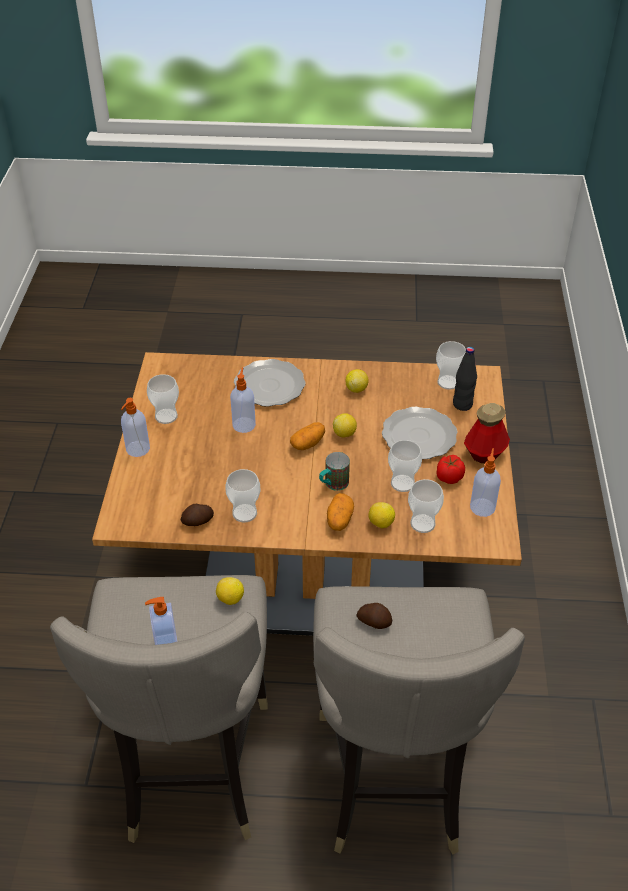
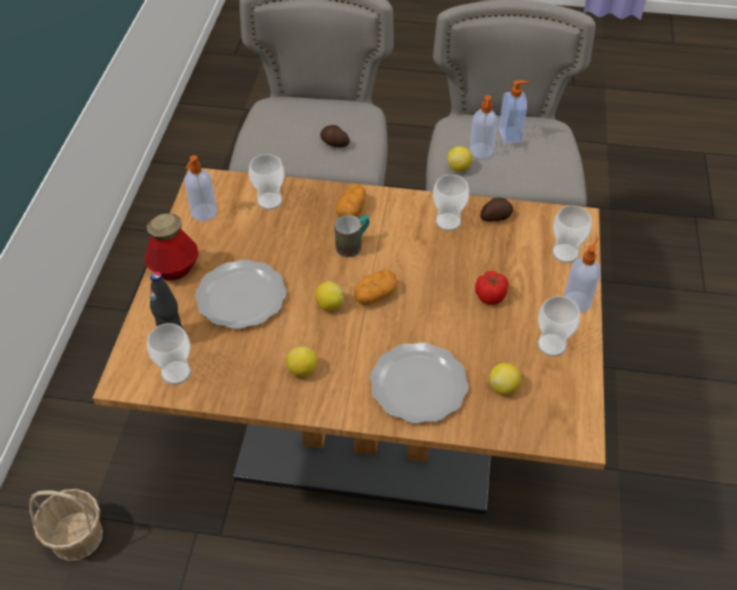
camera: 175 degrees left, 5 degrees up
soap dispenser [230,367,256,433] -> soap dispenser moved to [469,95,497,158]
lemon [368,502,395,528] -> lemon moved to [489,363,521,395]
cup [388,440,422,492] -> cup moved to [552,205,592,263]
tomato [437,455,465,484] -> tomato moved to [475,271,508,305]
none -> basket [29,489,103,561]

